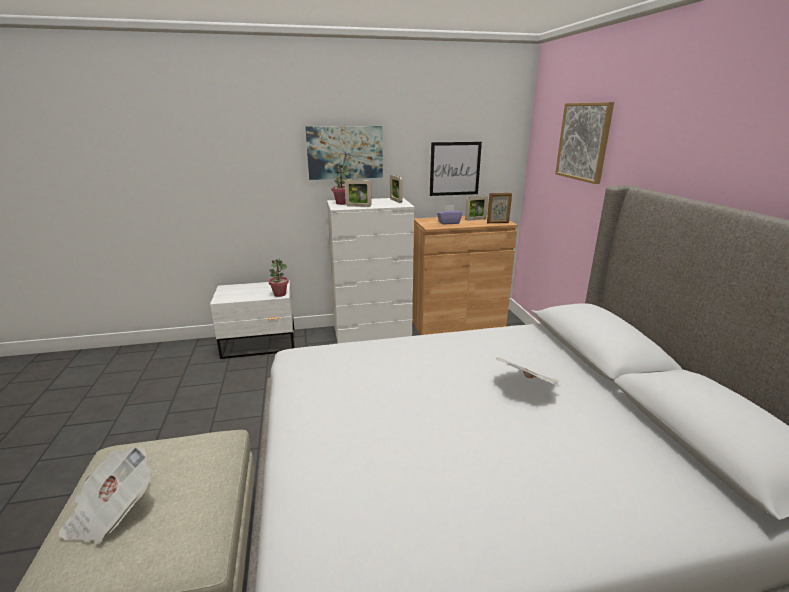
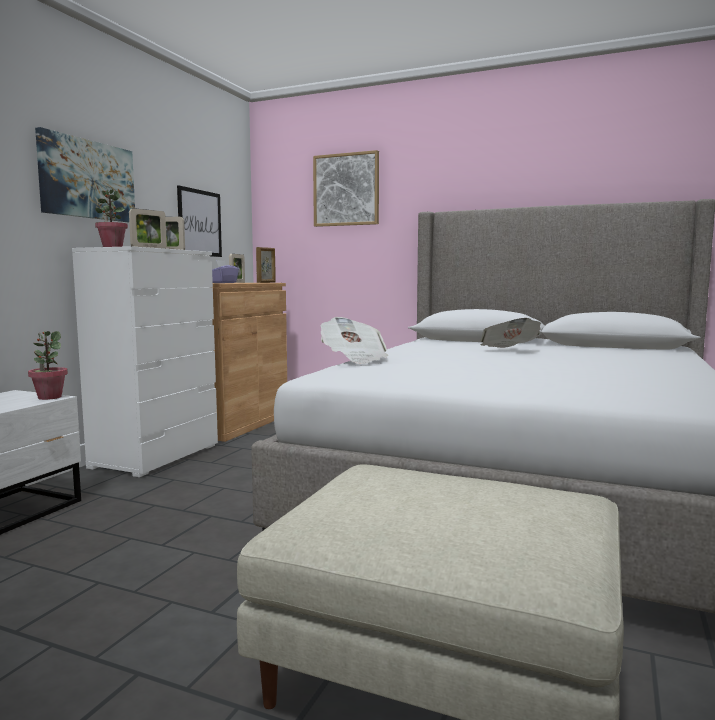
camera: 55 degrees left, 15 degrees down
newspaper [59,447,151,544] -> newspaper moved to [321,317,388,364]

